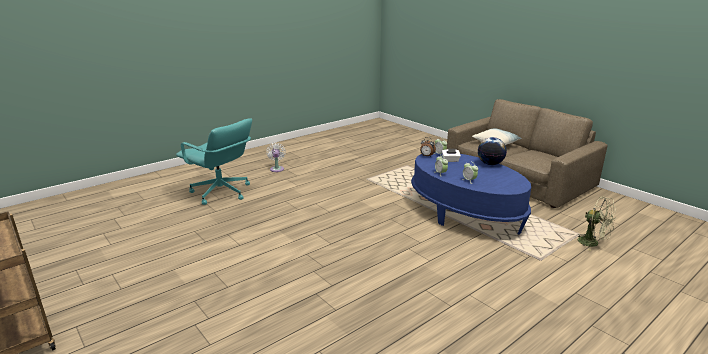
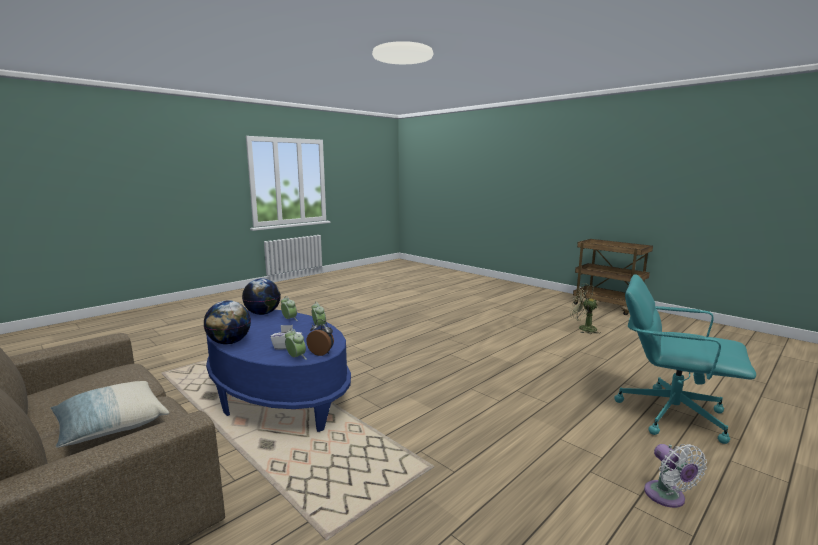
camera: 175 degrees right, 10 degrees down
green fan [577,196,616,251] -> green fan moved to [570,283,601,334]
none -> globe [242,278,281,315]

